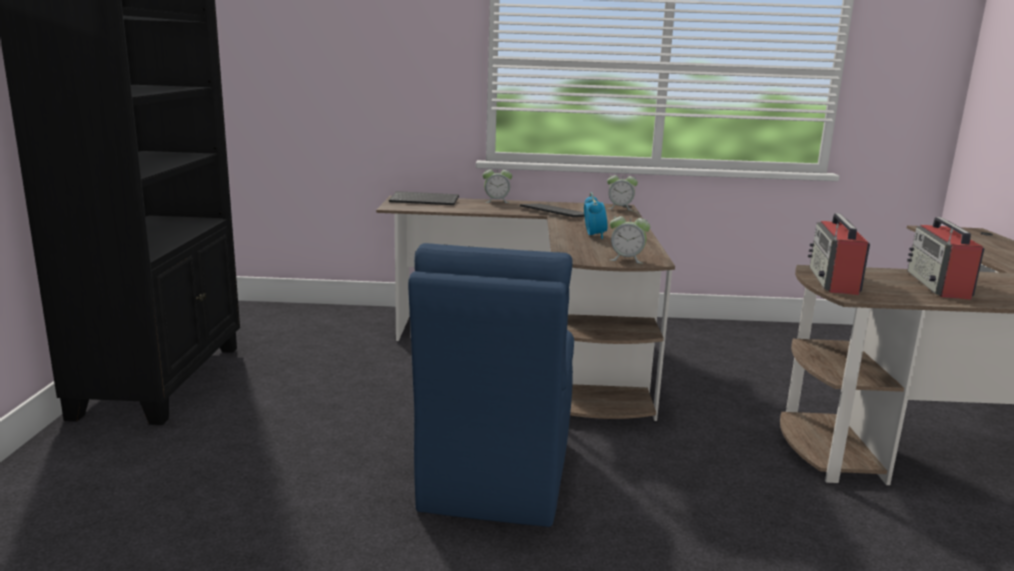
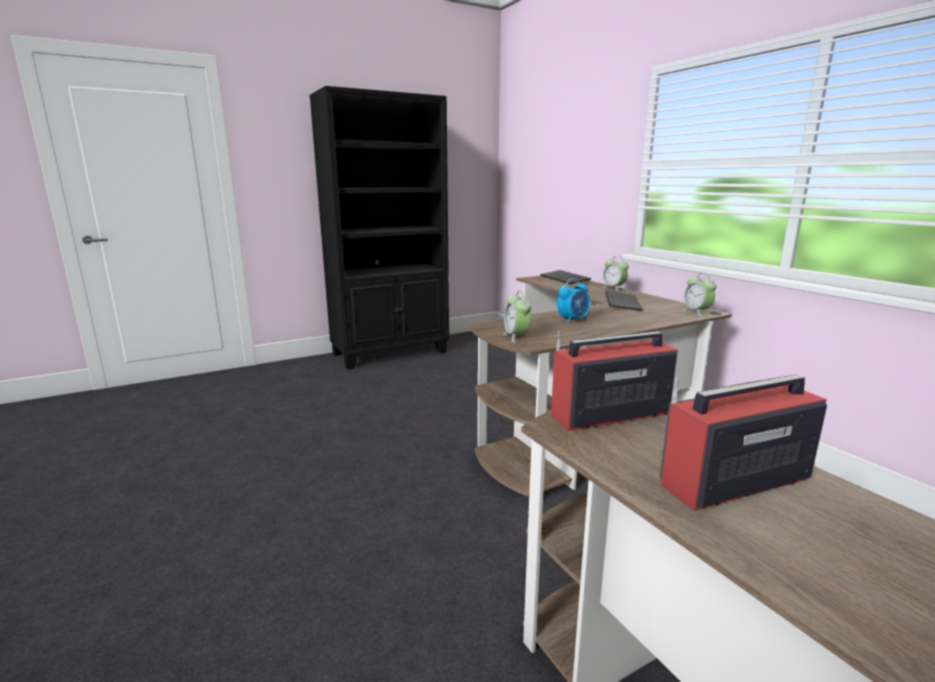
camera: 60 degrees right, 0 degrees up
blue chair [408,243,574,527] -> none

